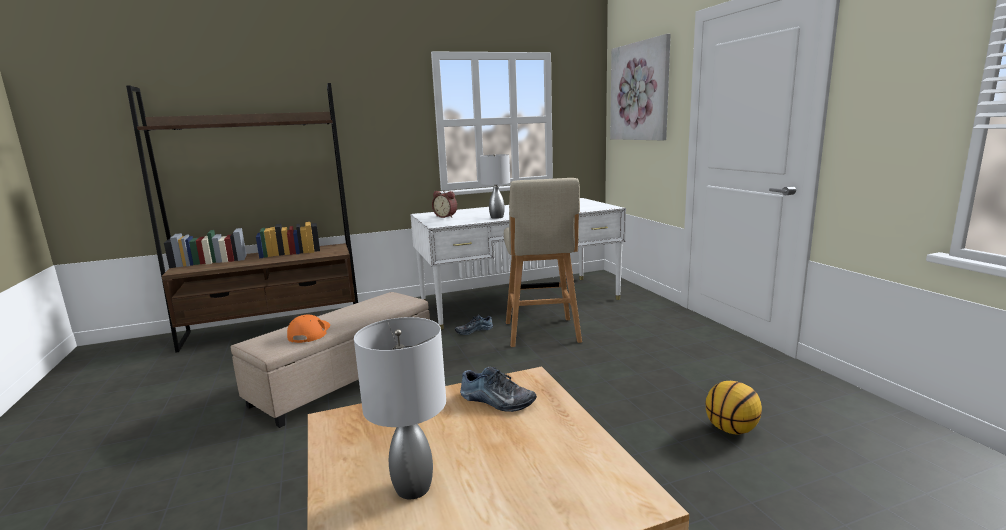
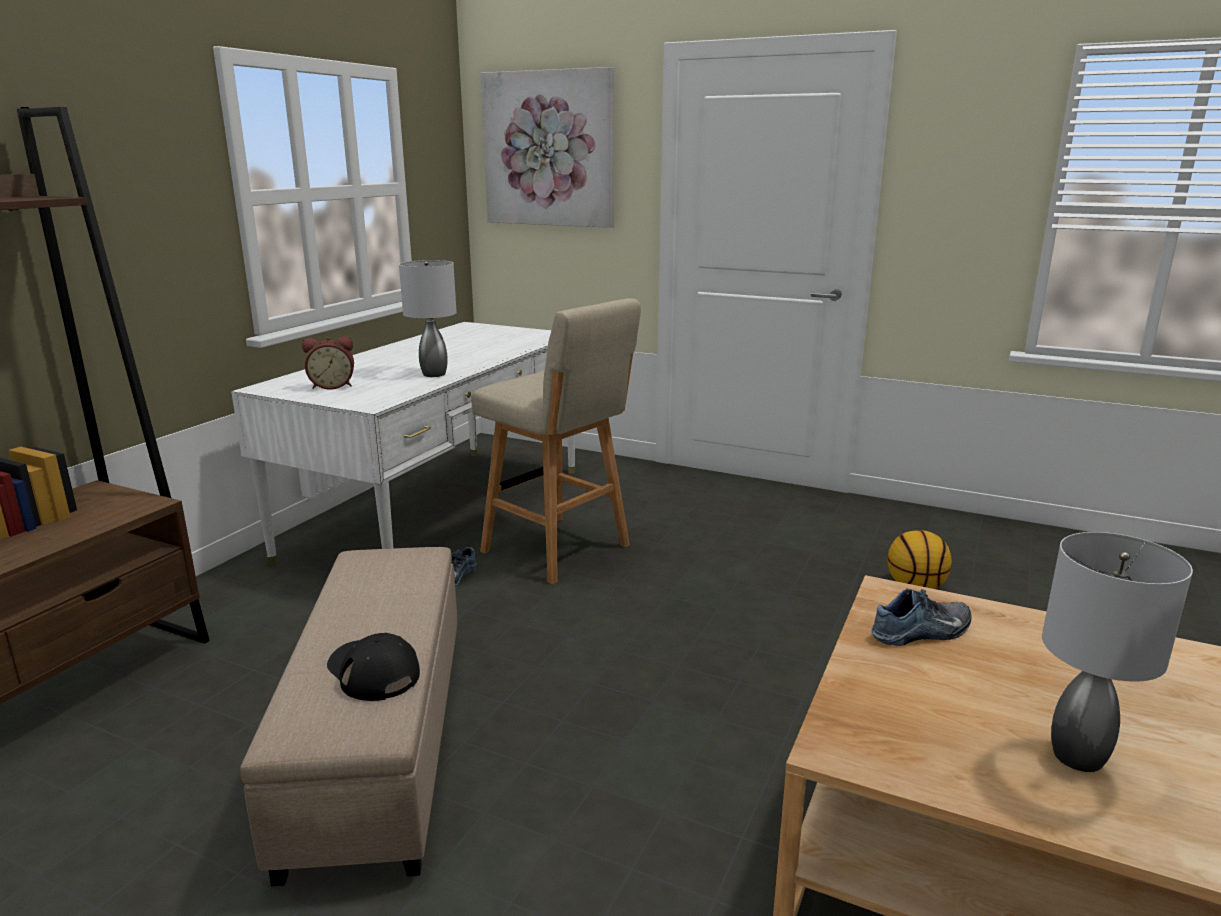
camera: 45 degrees left, 5 degrees up
orange cap [287,315,330,343] -> black cap [327,633,420,701]

